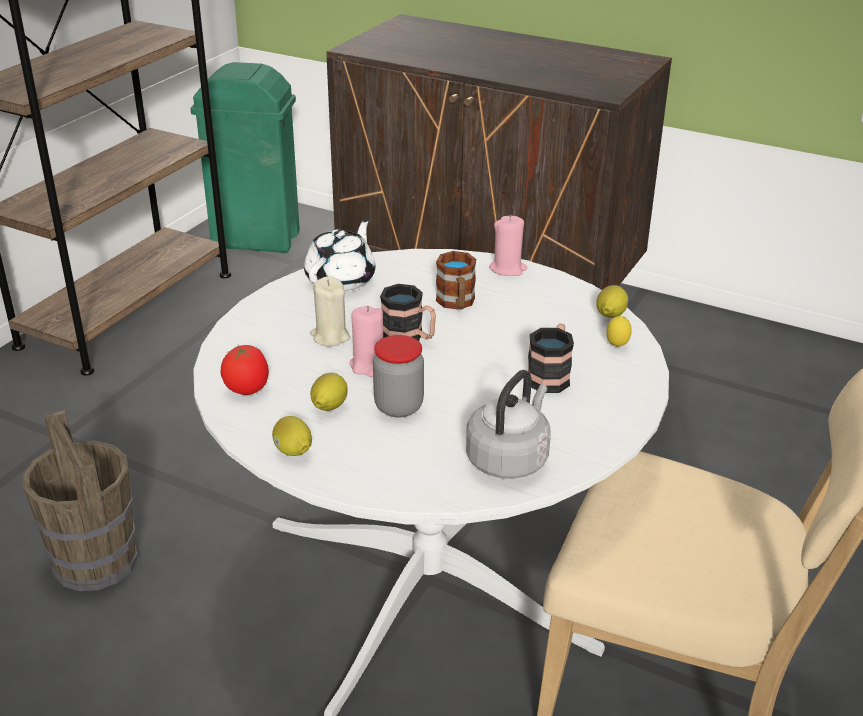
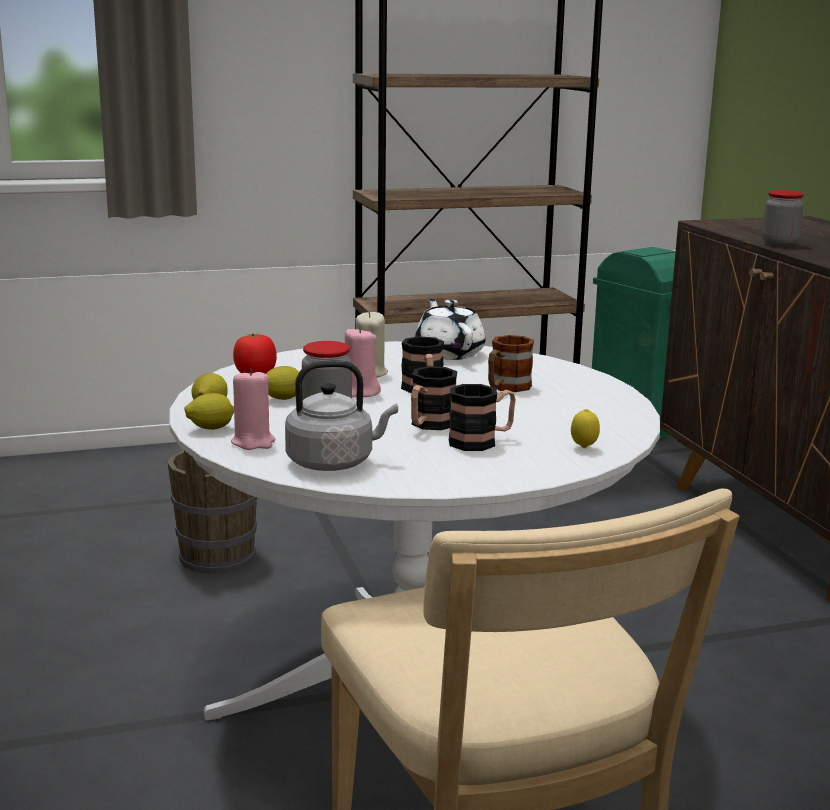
camera: 45 degrees right, 15 degrees down
white teapot [304,218,375,292] -> white teapot turned 90 degrees counterclockwise [415,299,485,360]
pink candle [489,215,527,276] -> pink candle moved to [231,368,275,450]
lemon [596,285,628,318] -> lemon moved to [185,393,234,430]
none -> mug [411,366,457,430]
none -> jar [763,190,804,247]

